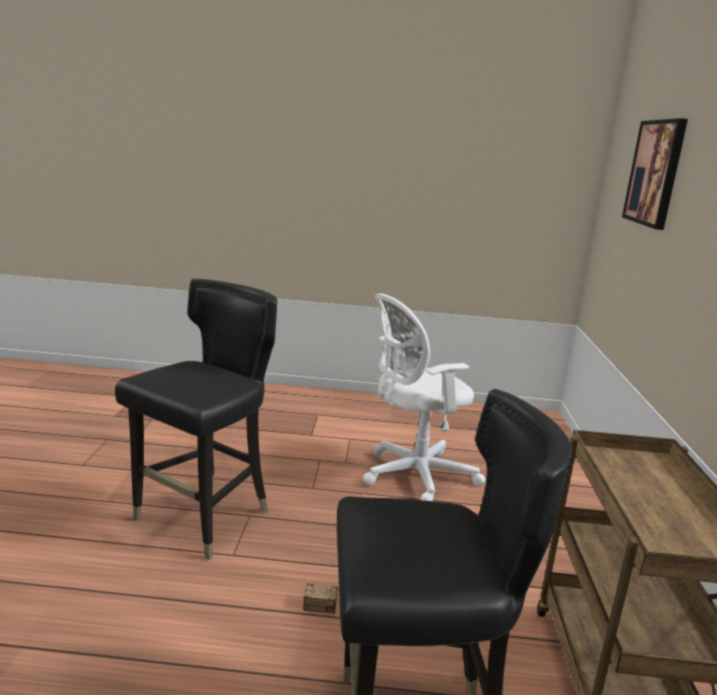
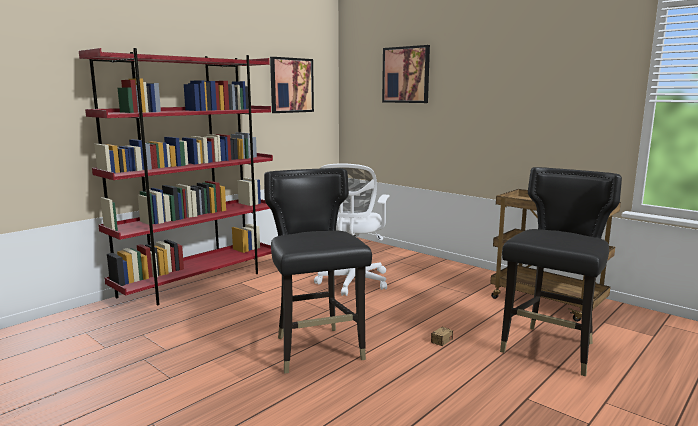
camera: 50 degrees left, 5 degrees down
none -> red bookcase [79,48,273,305]
none -> picture [270,57,314,113]

